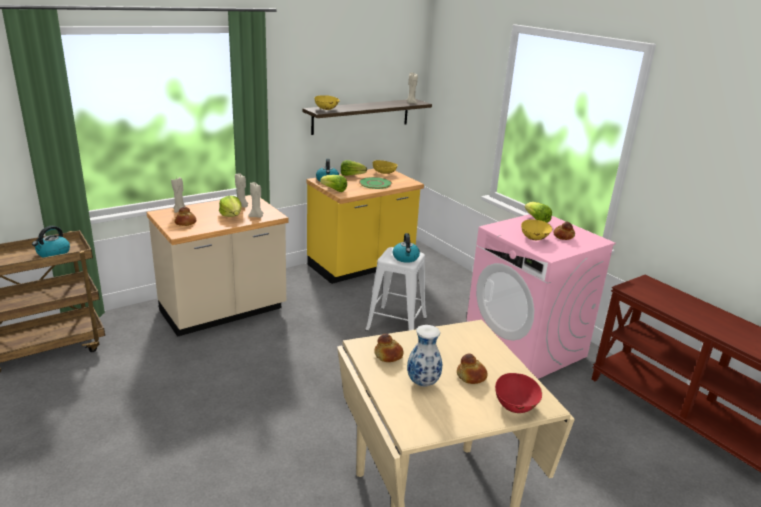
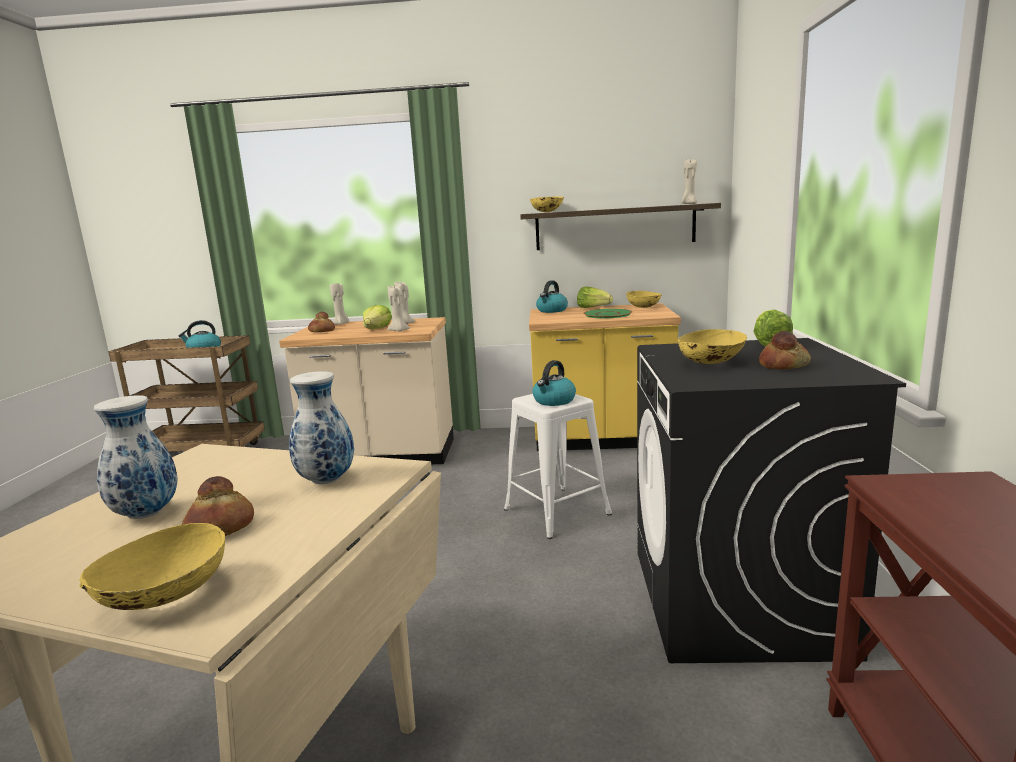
camera: 40 degrees right, 10 degrees down
lettuce [320,175,347,192] -> none
bread [374,334,403,362] -> none
pink washing machine [466,214,616,379] -> black washing machine [637,338,906,663]
red bowl [495,373,542,413] -> yellow bowl [79,523,225,610]
none -> vase [289,371,354,484]

